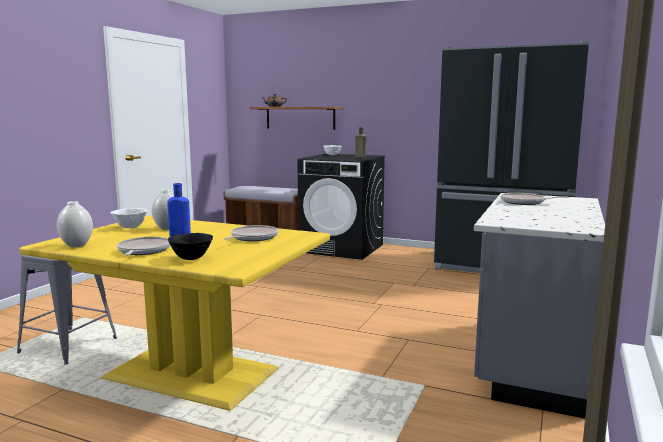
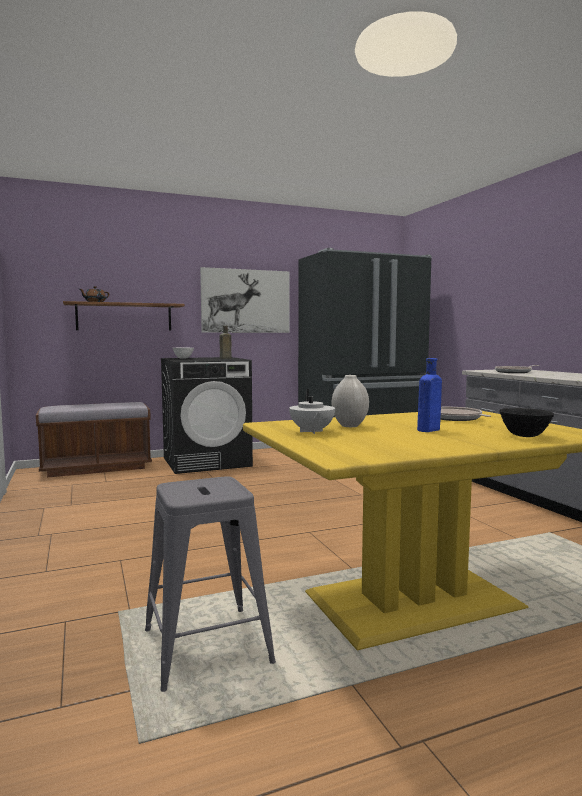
camera: 45 degrees left, 5 degrees down
white vase [57,201,93,248] -> none
white bowl [110,208,147,228] -> white teapot [289,389,335,434]
frying pan [117,236,170,255] -> none
none -> picture [200,267,289,333]

